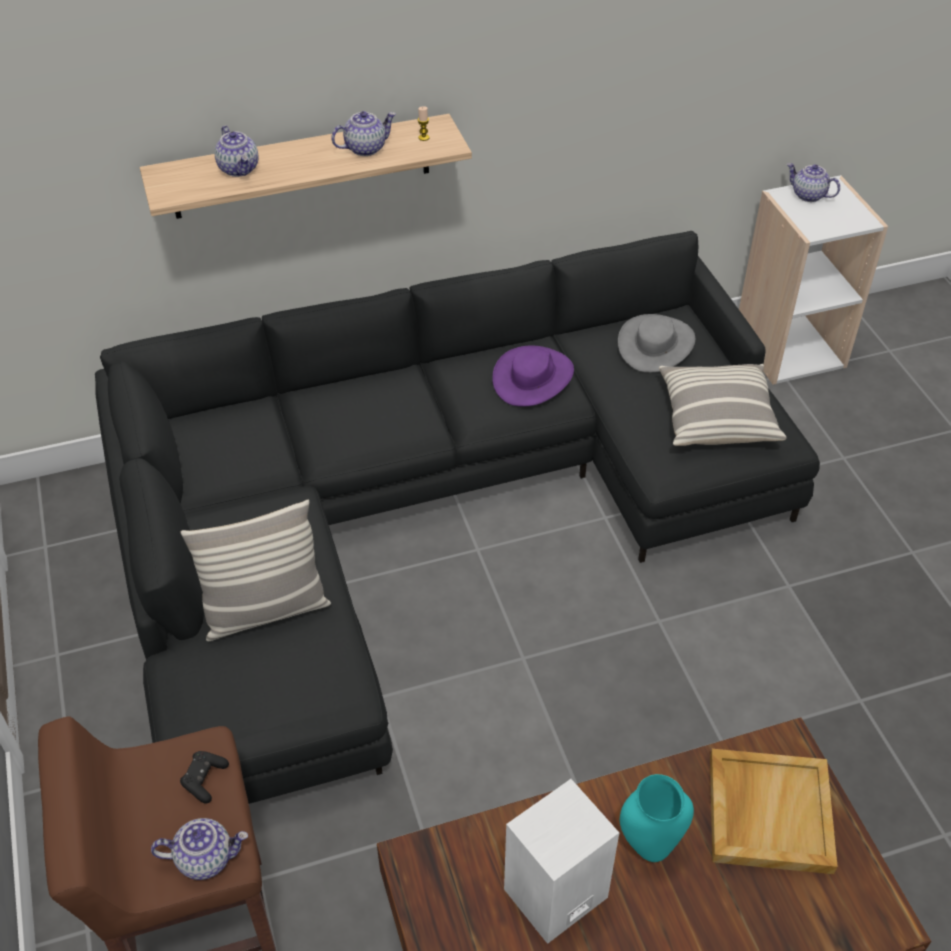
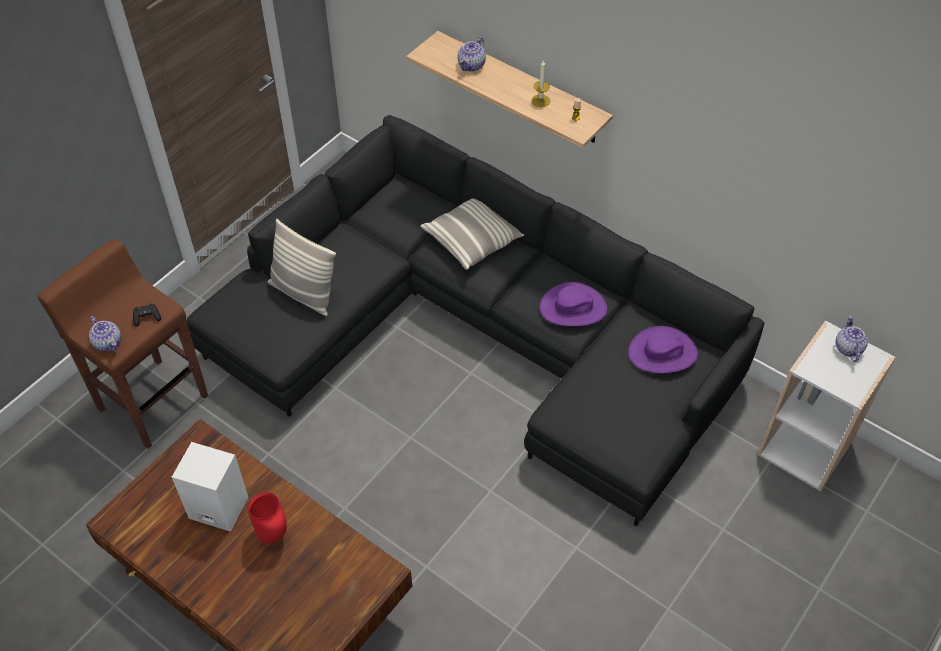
camera: 55 degrees right, 5 degrees up
teapot [331,111,396,156] -> candle [531,60,550,107]
grey hat [618,314,695,373] -> purple hat [628,326,698,373]
turquoise vase [620,774,694,862] -> red vase [248,492,287,544]
pillow [659,364,787,446] -> pillow moved to [421,199,524,270]
beige tray [710,749,838,874] -> none

